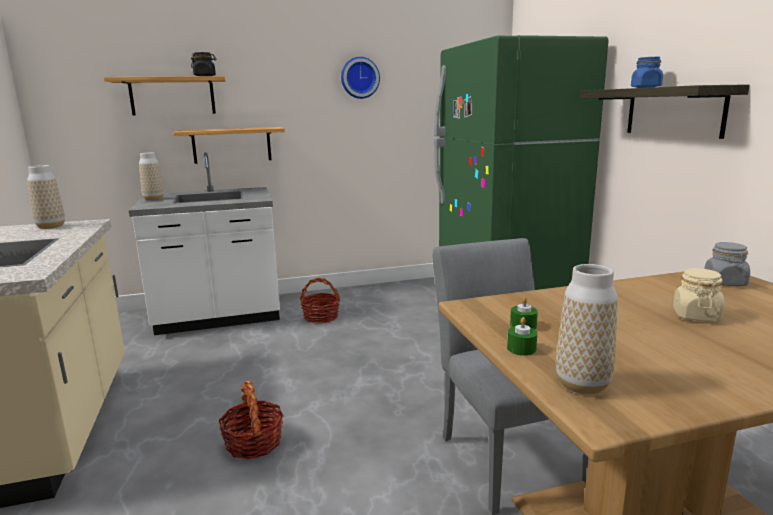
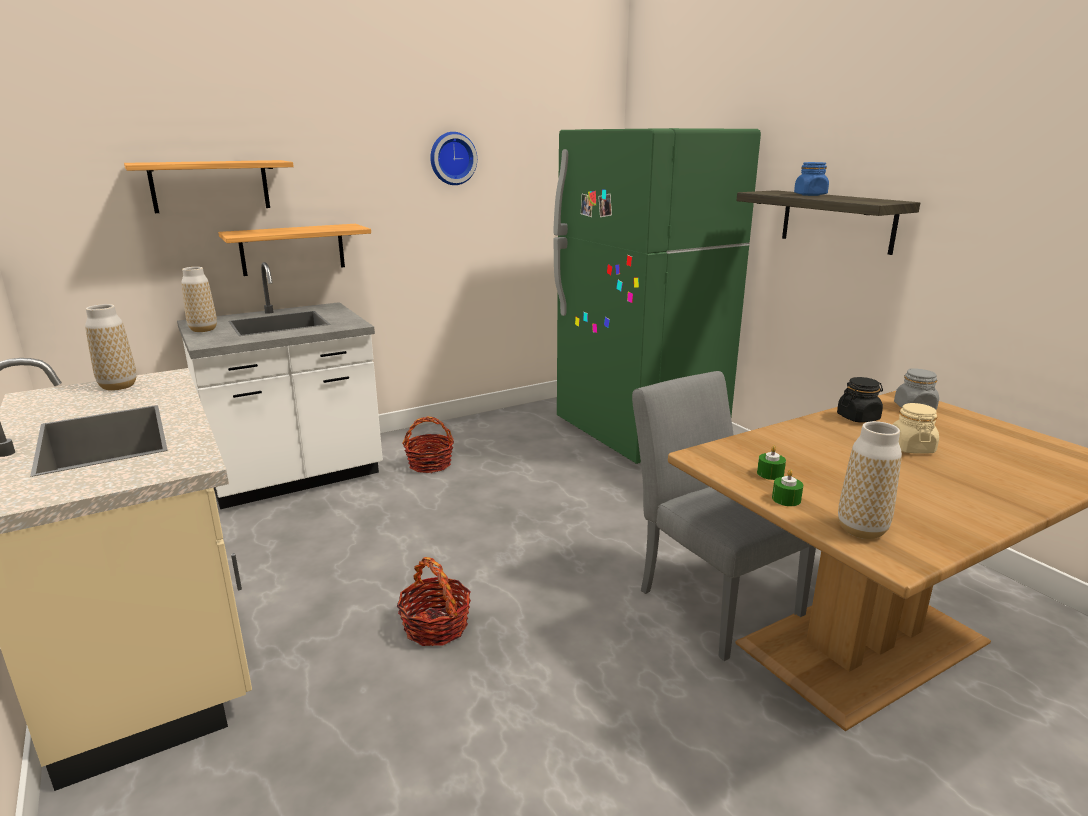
camera: 15 degrees left, 5 degrees up
black jar [191,52,217,76] -> black jar moved to [837,377,883,423]

